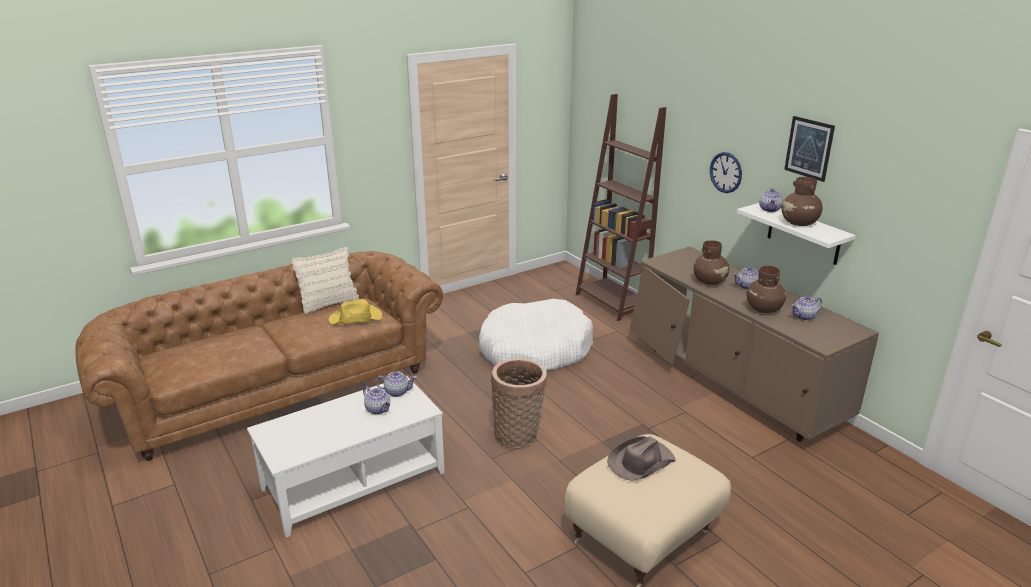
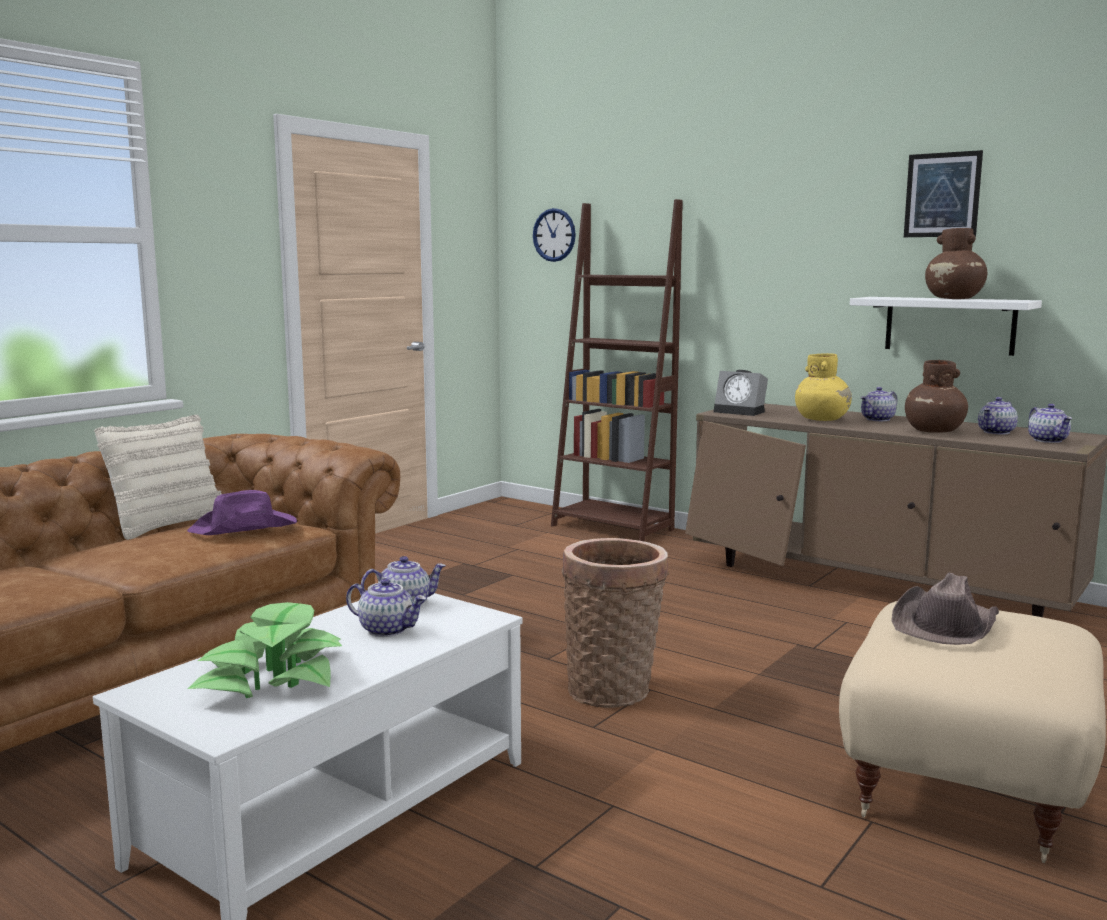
camera: 20 degrees left, 15 degrees down
yellow hat [328,299,382,325] -> purple hat [187,490,297,535]
white dog bed [479,299,593,371] -> none
brown vase [693,240,729,285] -> yellow vase [795,353,852,421]
wall clock [710,152,742,193] -> wall clock moved to [533,208,576,262]
teapot [759,188,783,212] -> teapot moved to [1028,404,1072,443]
none -> potted plant [188,602,342,698]
none -> alarm clock [713,370,768,416]

